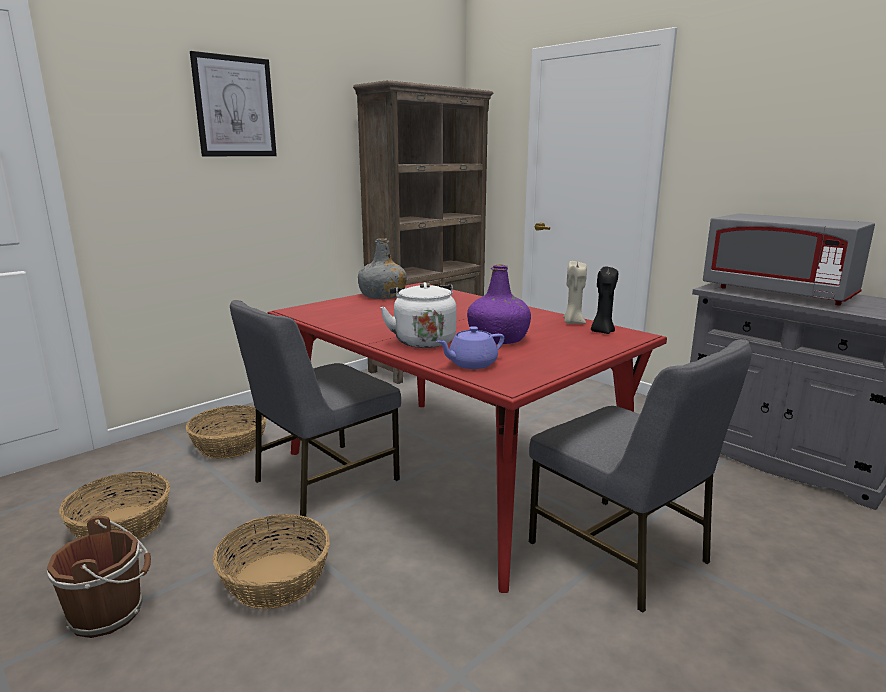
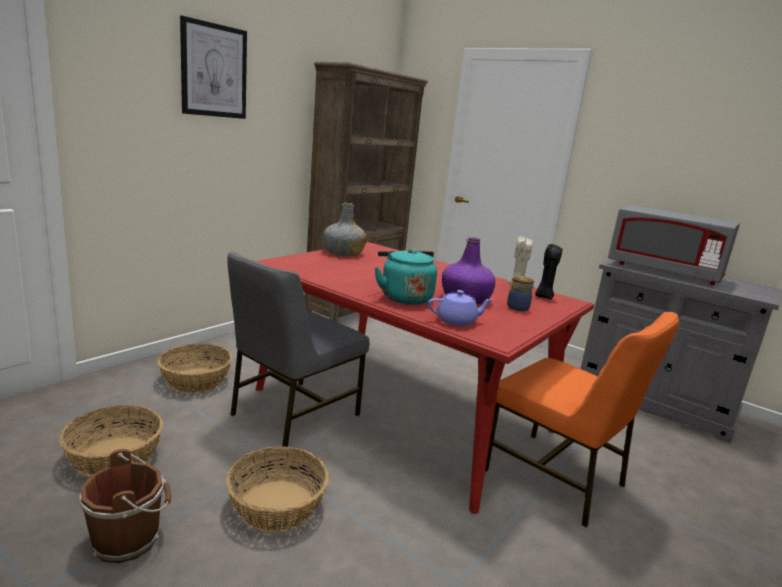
camera: 10 degrees left, 0 degrees up
white kettle [380,282,456,348] -> turquoise kettle [375,248,437,305]
purple teapot [436,326,504,369] -> purple teapot turned 150 degrees counterclockwise [428,290,494,326]
grey chair [529,339,752,613] -> orange chair [485,312,679,527]
none -> jar [507,276,534,311]

